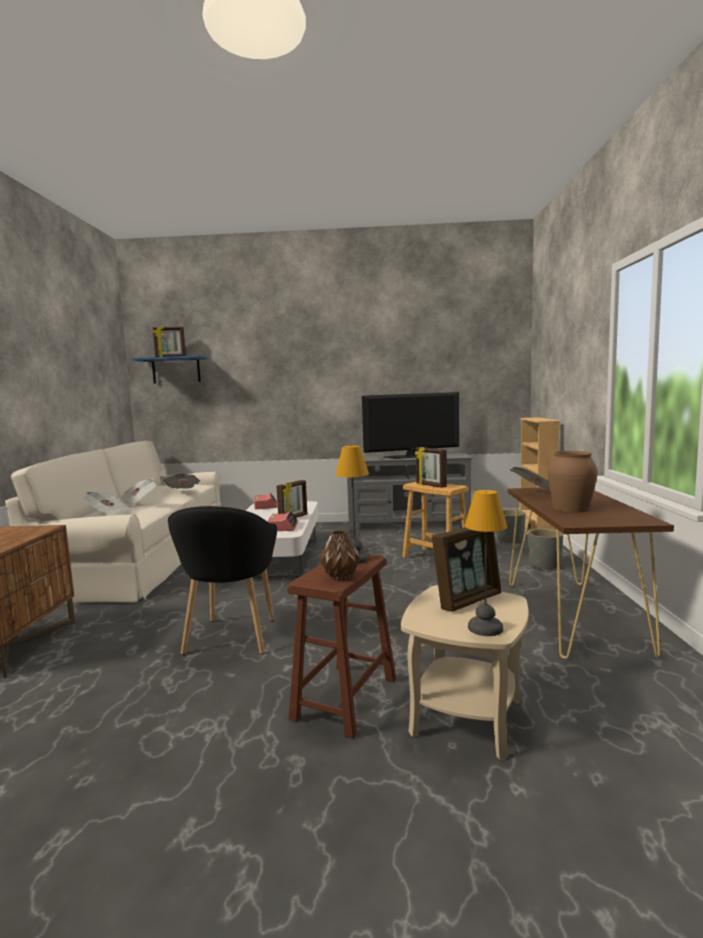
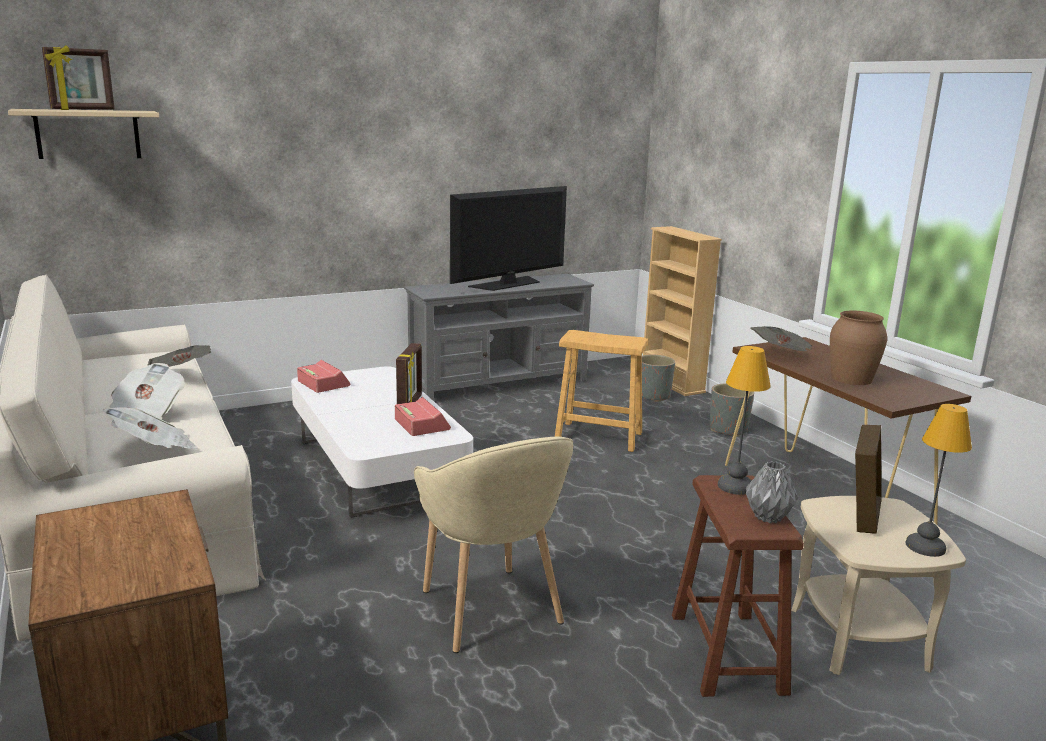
camera: 30 degrees left, 10 degrees up
blue shelf [132,355,208,384] -> beige shelf [8,109,159,159]
black armchair [168,506,277,655] -> beige armchair [414,437,573,653]
brown vase [319,530,360,581] -> grey vase [746,461,798,523]
picture frame [415,447,447,488] -> none

